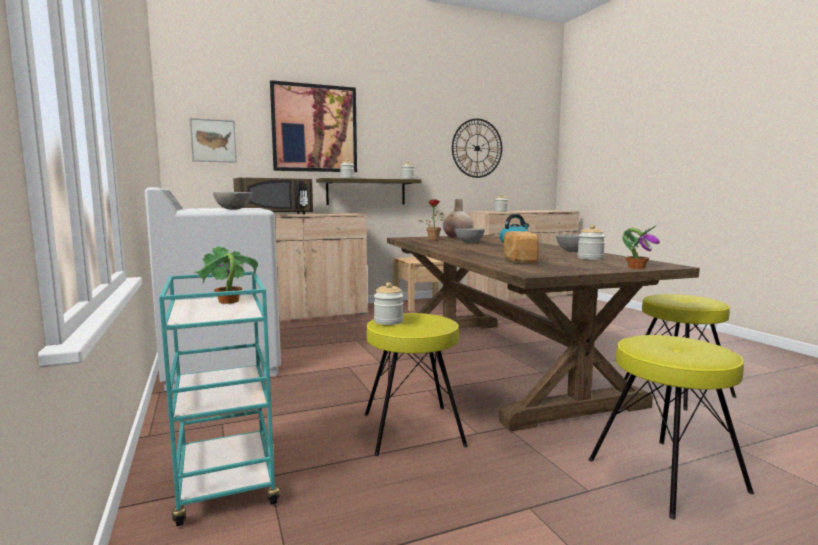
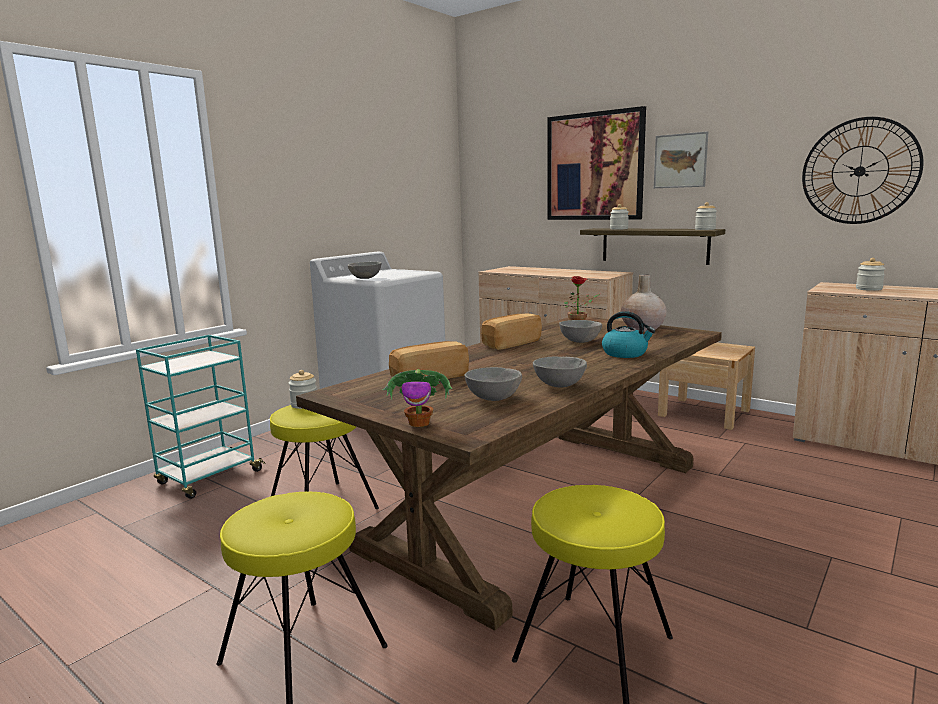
camera: 60 degrees right, 5 degrees up
picture [190,118,237,163] -> picture moved to [654,131,708,188]
potted plant [194,246,258,304] -> none
brown microwave [233,178,313,215] -> none
jar [578,224,605,260] -> grey bowl [464,367,522,401]
none -> bread [481,313,542,350]

